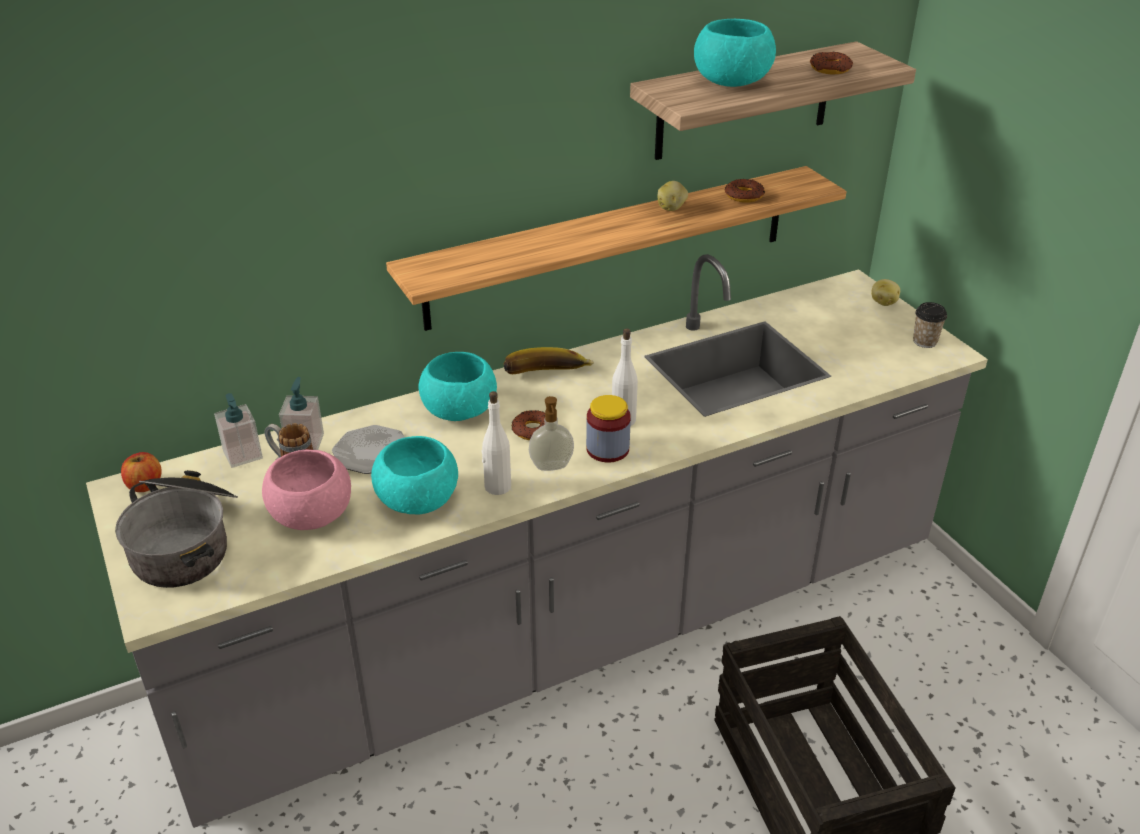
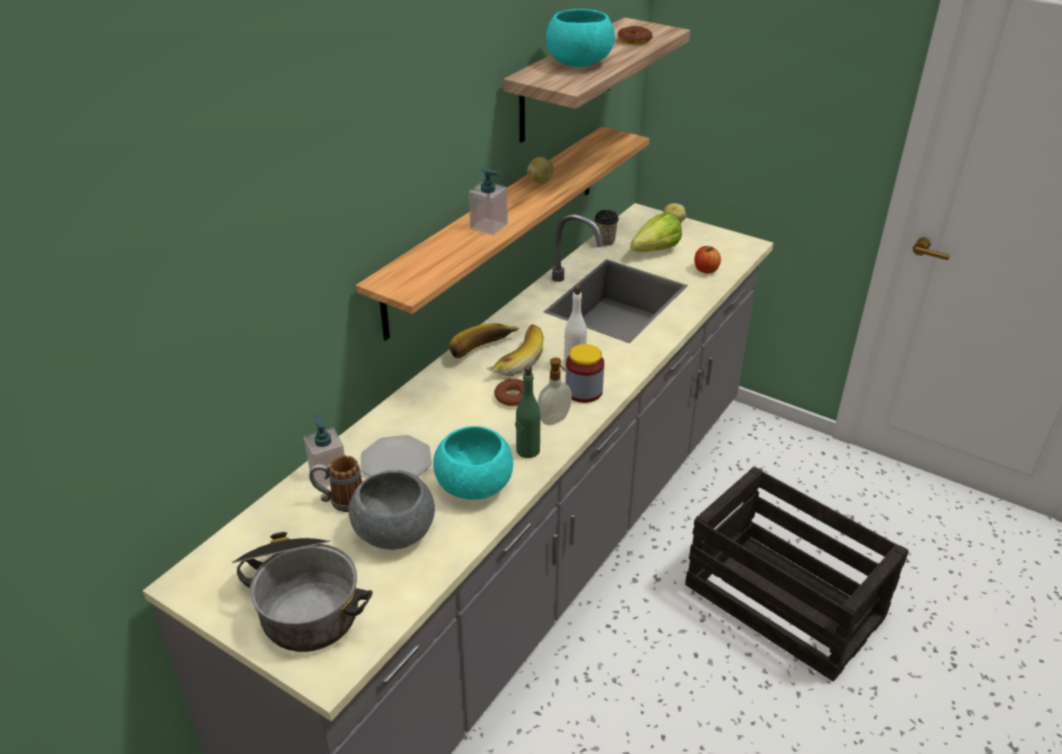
camera: 30 degrees left, 0 degrees up
apple [121,452,161,492] -> apple moved to [694,246,721,274]
soap dispenser [214,393,263,468] -> soap dispenser moved to [469,168,508,235]
pink bowl [262,449,351,530] -> grey bowl [349,470,435,550]
turquoise bowl [419,352,497,421] -> none
white bottle [481,391,511,495] -> green bottle [515,365,540,458]
donut [725,179,765,203] -> none
cup [913,302,947,348] -> cup moved to [594,210,619,246]
none -> banana [487,325,544,376]
none -> lettuce [630,212,682,252]

